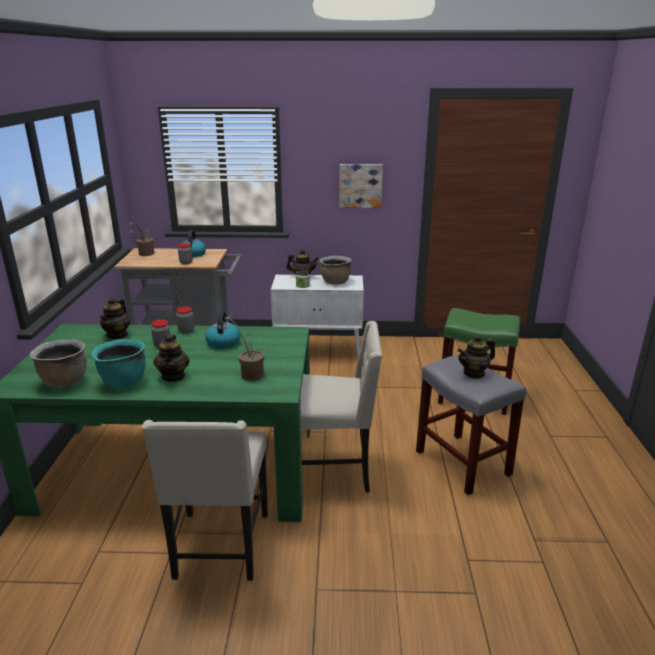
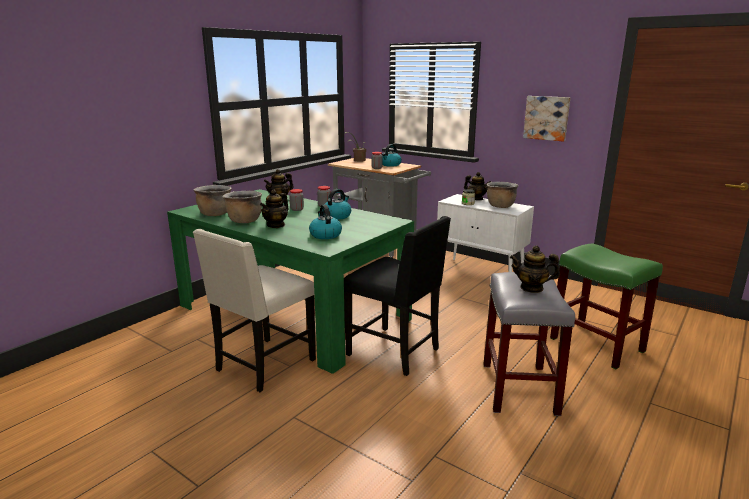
camera: 35 degrees right, 5 degrees down
turquoise cooking pot [92,339,146,388] -> brown cooking pot [223,191,262,223]
potted plant [225,316,268,381] -> kettle [309,205,342,239]
beige chair [300,321,382,493] -> black chair [344,216,451,376]

